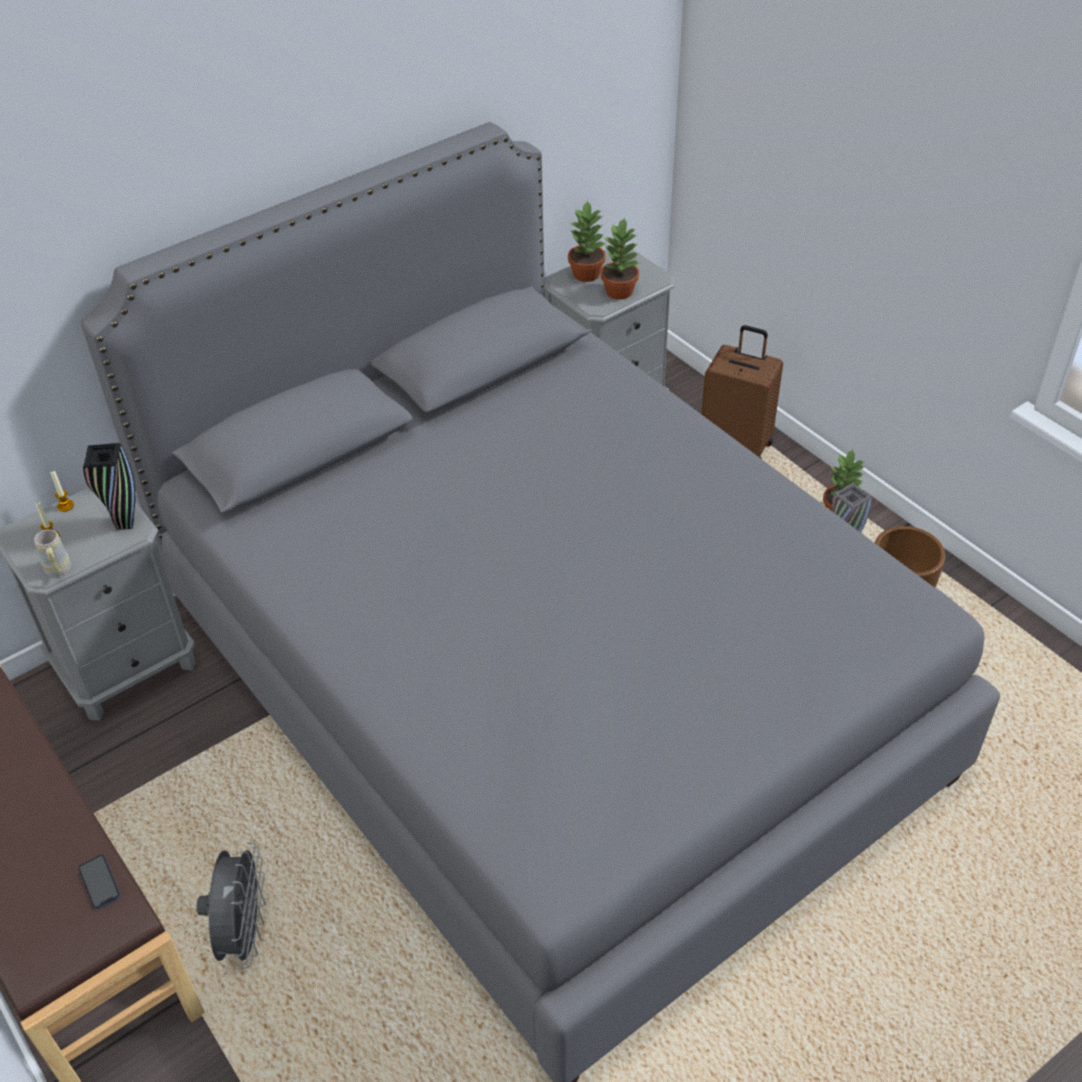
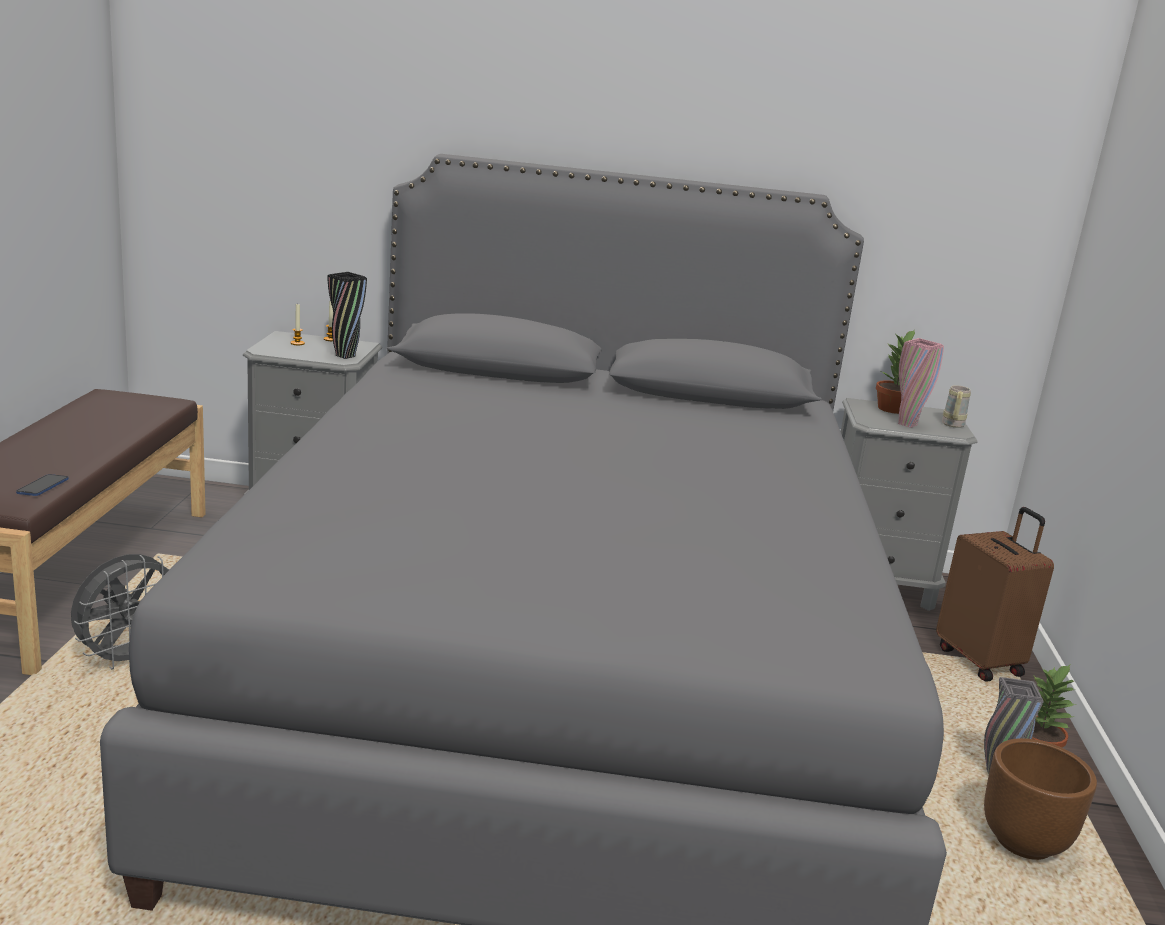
camera: 40 degrees right, 25 degrees down
beige mug [34,529,71,577] -> beige mug moved to [942,385,971,428]
potted plant [601,217,639,299] -> pink vase [898,338,944,428]

